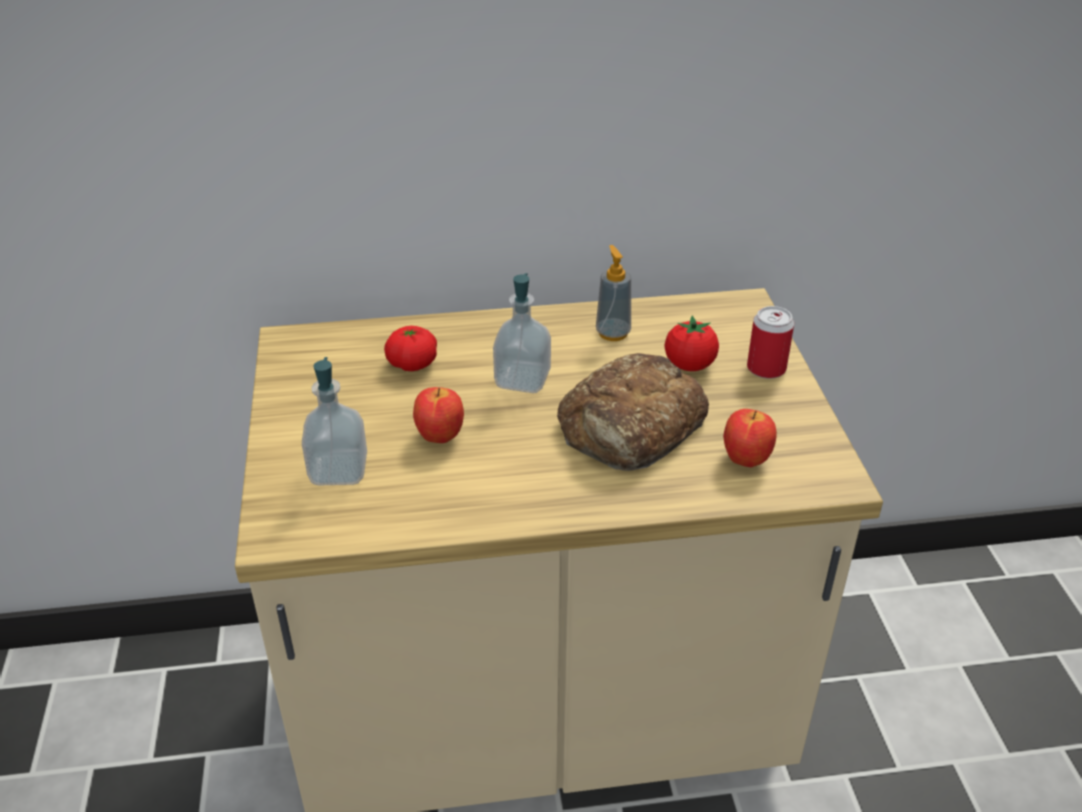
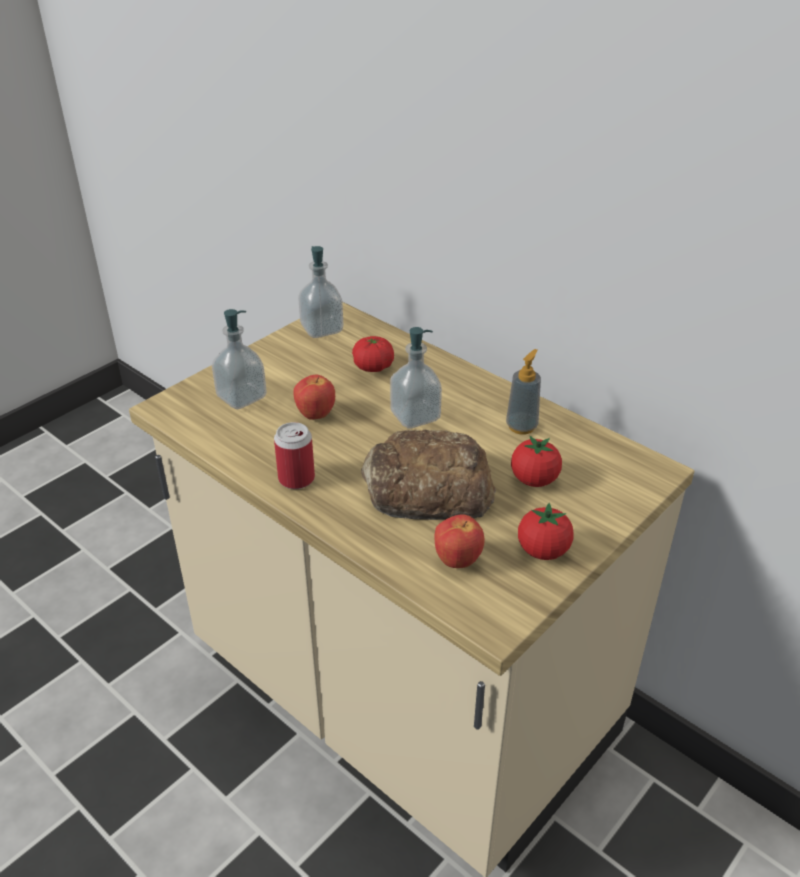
camera: 50 degrees right, 0 degrees up
can [747,306,794,379] -> can moved to [274,422,315,489]
none -> soap dispenser [298,246,343,338]
none -> tomato [518,503,574,560]

